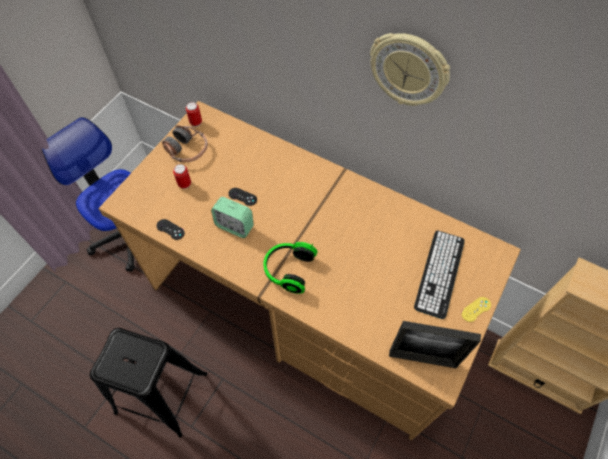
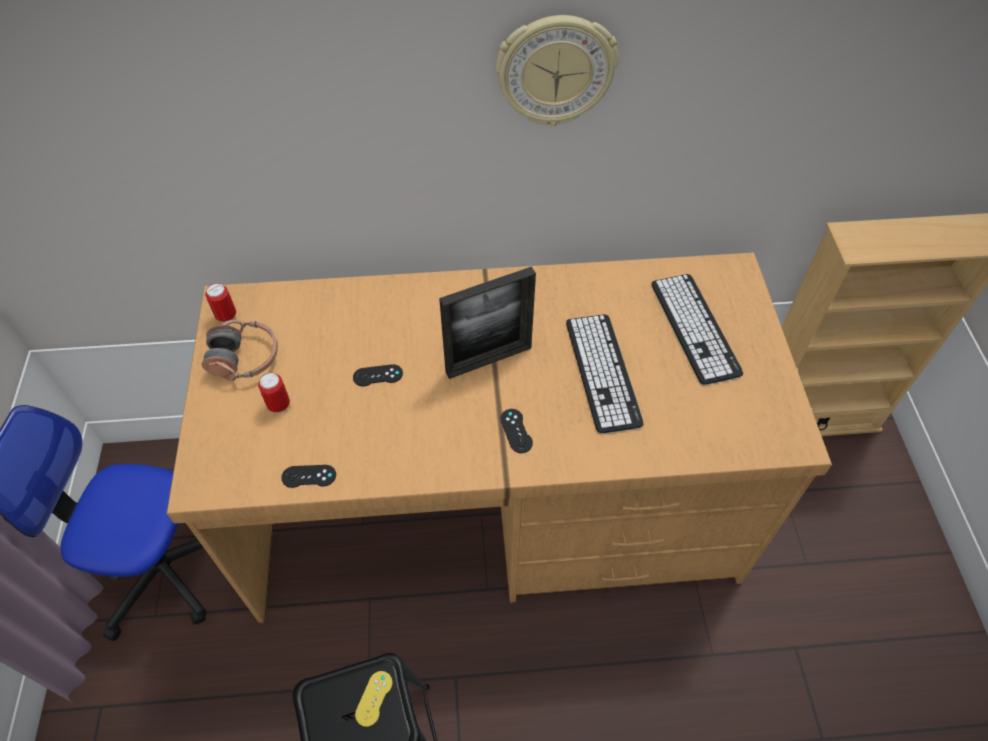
camera: 35 degrees left, 5 degrees down
alarm clock [211,197,254,238] -> none
headphones [263,242,317,294] -> black game controller [500,409,533,453]
picture frame [389,321,481,368] -> picture frame moved to [439,266,536,379]
yellow game controller [461,297,491,322] -> yellow game controller moved to [355,671,392,727]
none -> keyboard [566,314,644,433]

